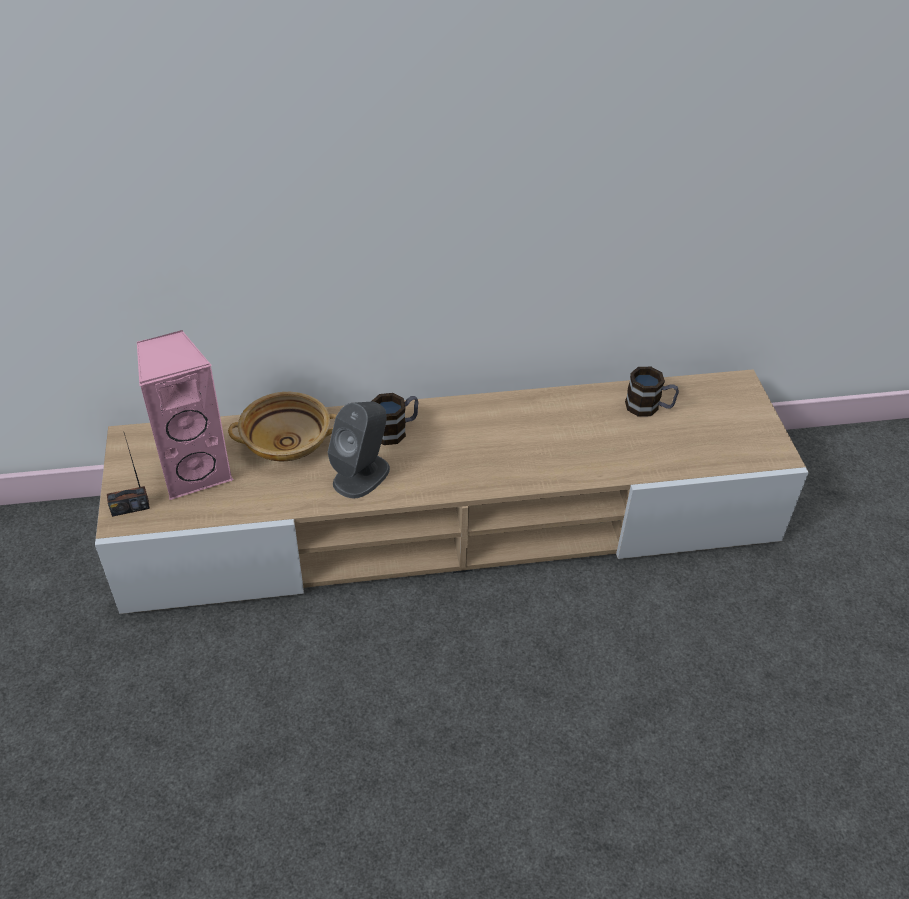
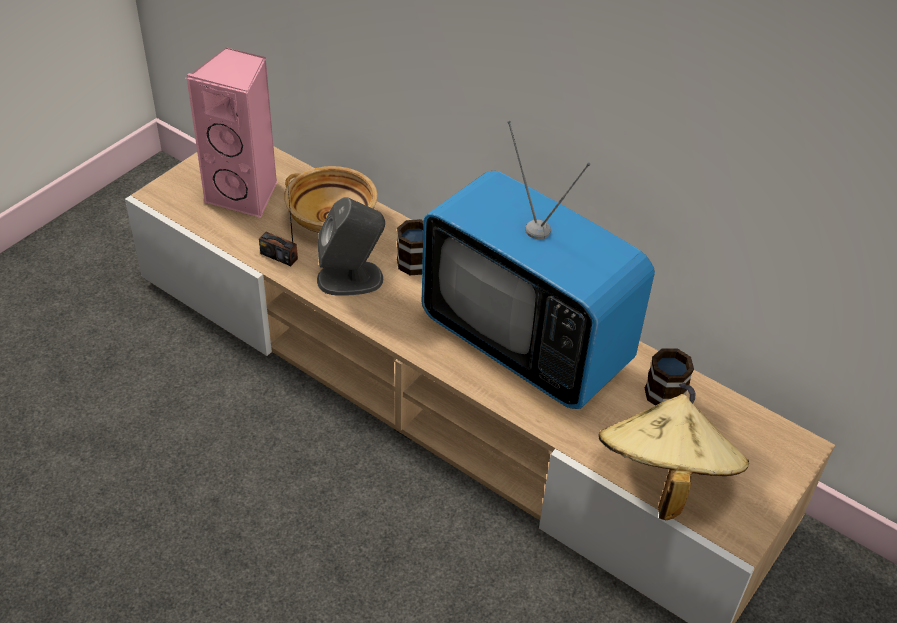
camera: 45 degrees right, 0 degrees up
radio [107,433,150,517] -> radio moved to [259,190,298,266]
none -> television [422,121,655,409]
none -> beige hat [599,394,749,520]

